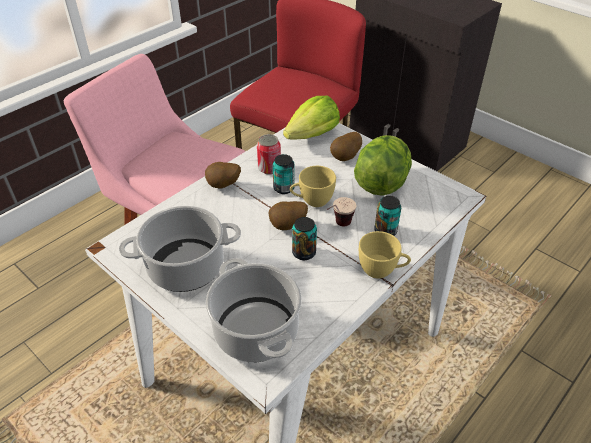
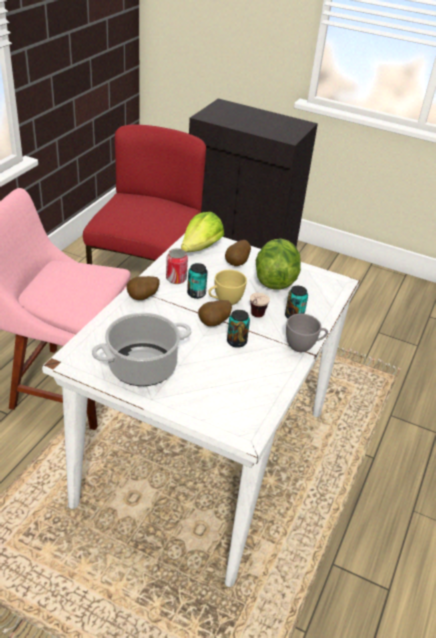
camera: 20 degrees left, 5 degrees down
cooking pot [206,258,301,362] -> none
yellow cup [359,231,411,278] -> grey cup [286,314,328,352]

